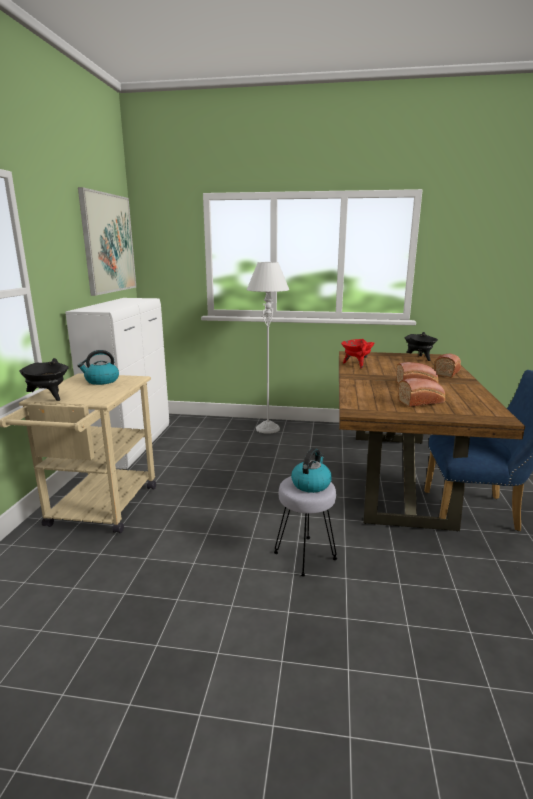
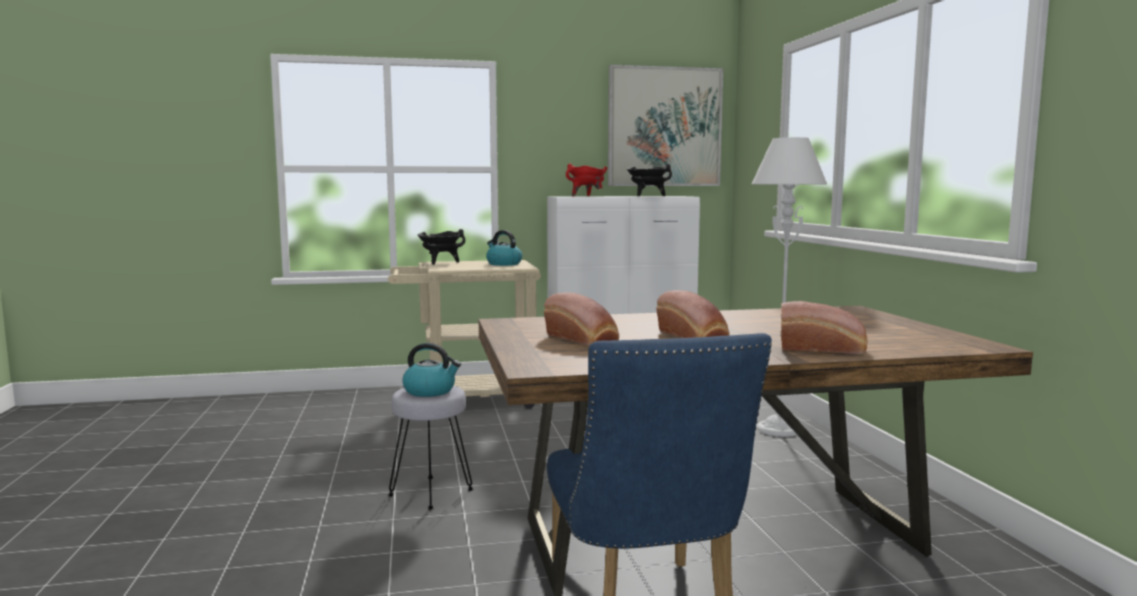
camera: 70 degrees right, 10 degrees down
red cooking pot [341,339,375,368] -> red cooking pot moved to [566,163,608,197]
black cooking pot [405,332,438,361] -> black cooking pot moved to [627,164,672,196]

